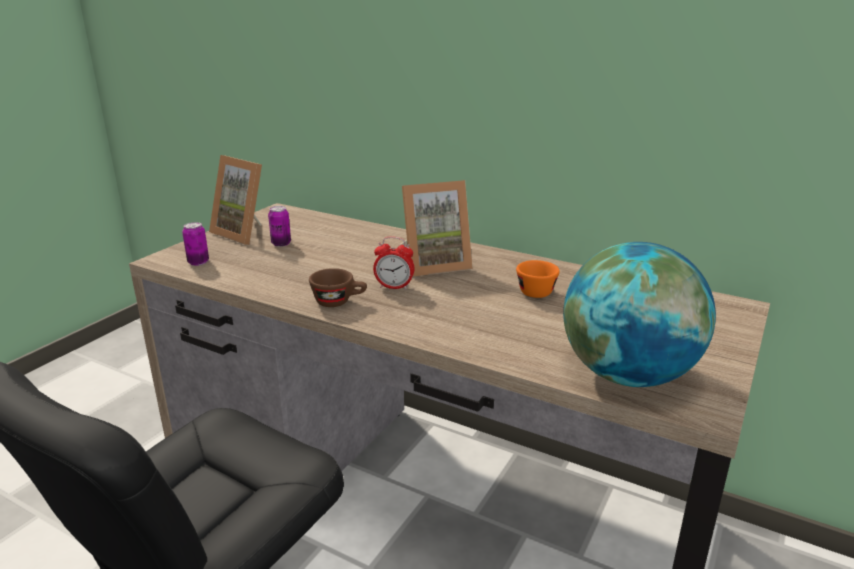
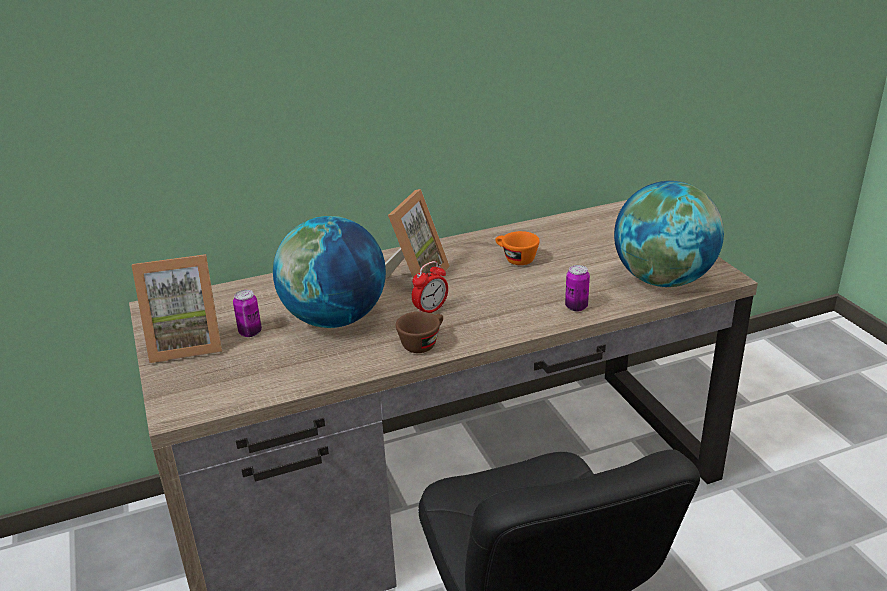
camera: 50 degrees left, 5 degrees up
can [182,222,209,266] -> can moved to [565,265,590,311]
none -> globe [273,216,386,328]

